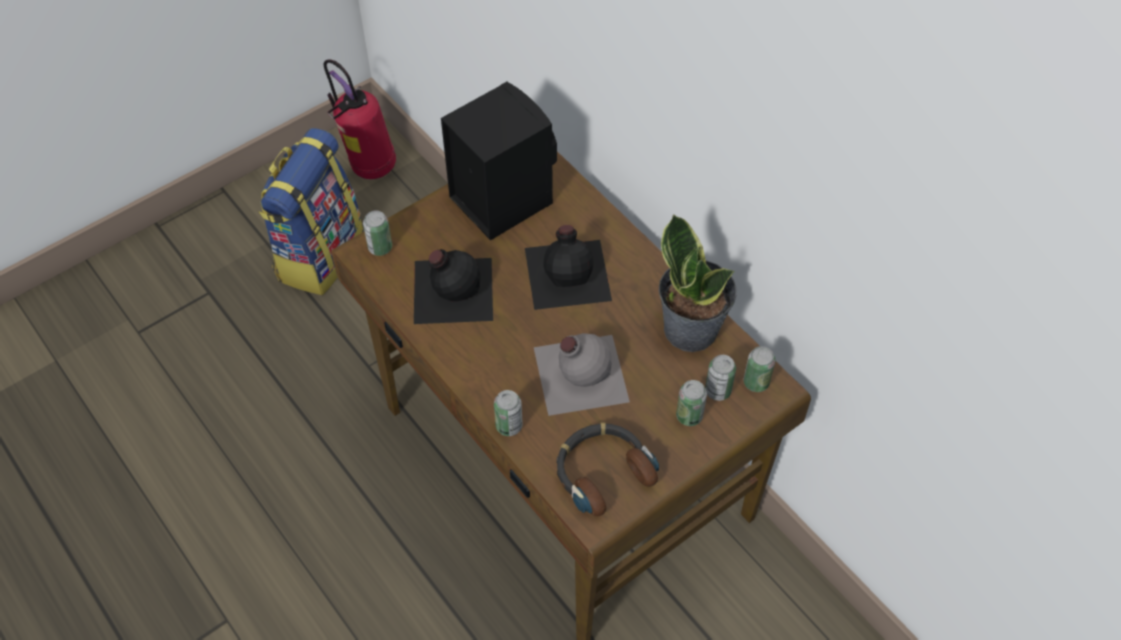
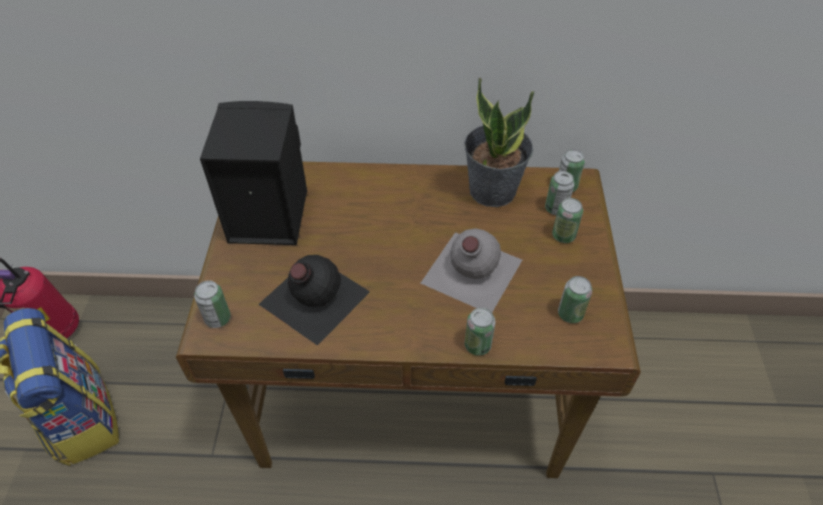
camera: 50 degrees left, 5 degrees down
black bottle [525,225,612,310] -> none
headphones [556,423,659,516] -> can [558,276,592,323]

